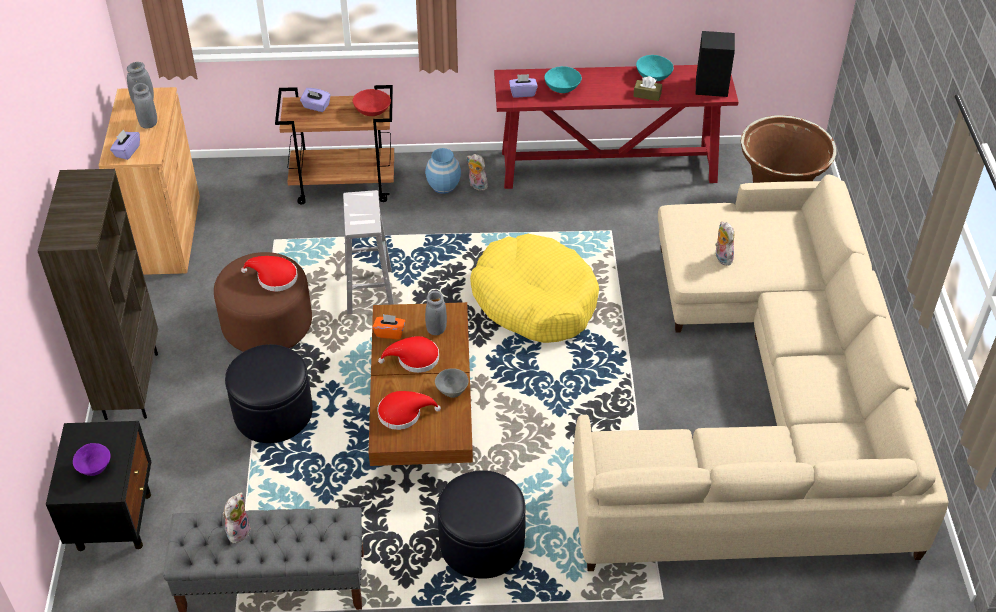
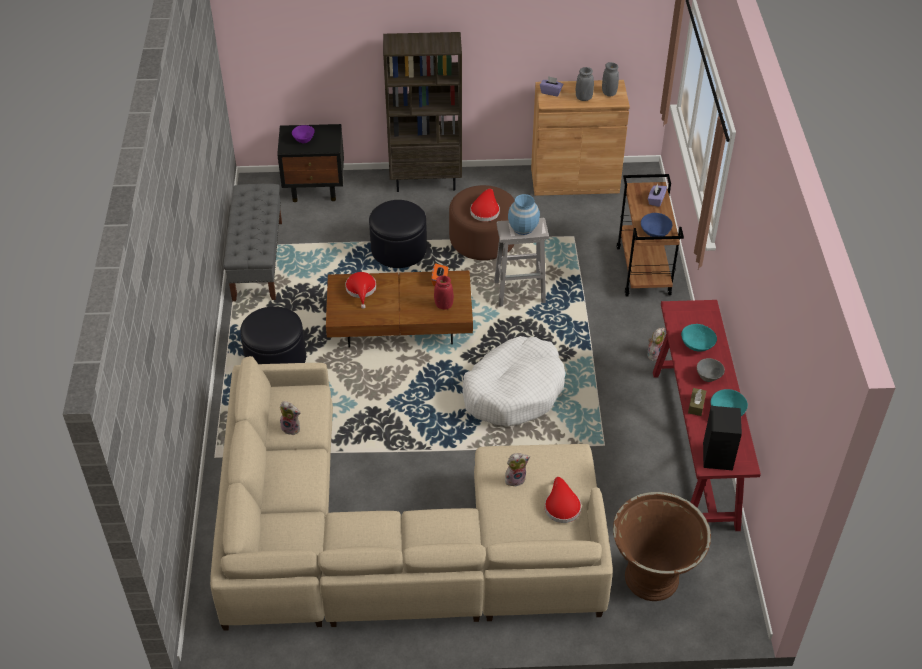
camera: 90 degrees right, 0 degrees up
plush toy [223,492,251,543] -> plush toy moved to [280,401,301,435]
red bowl [353,89,391,116] -> blue bowl [641,213,673,237]
red hat [378,336,439,373] -> red hat moved to [545,477,581,523]
blue vase [425,148,461,194] -> blue vase moved to [508,194,540,235]
grey vase [425,291,447,335] -> red vase [434,275,454,310]
grey bowl [435,368,469,398] -> grey bowl moved to [697,358,725,382]
yellow dog bed [470,234,599,343] -> white dog bed [462,336,565,426]
purple tissue box [509,74,538,98] -> none

